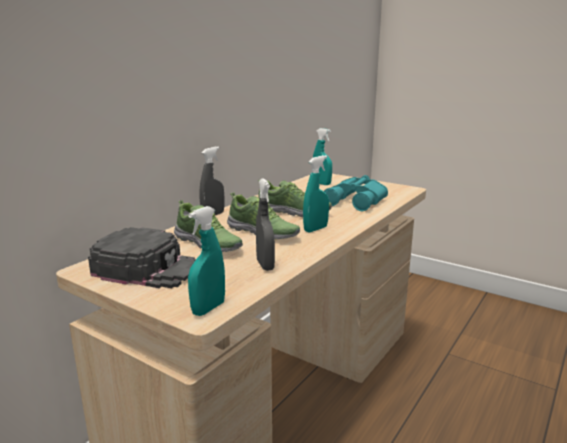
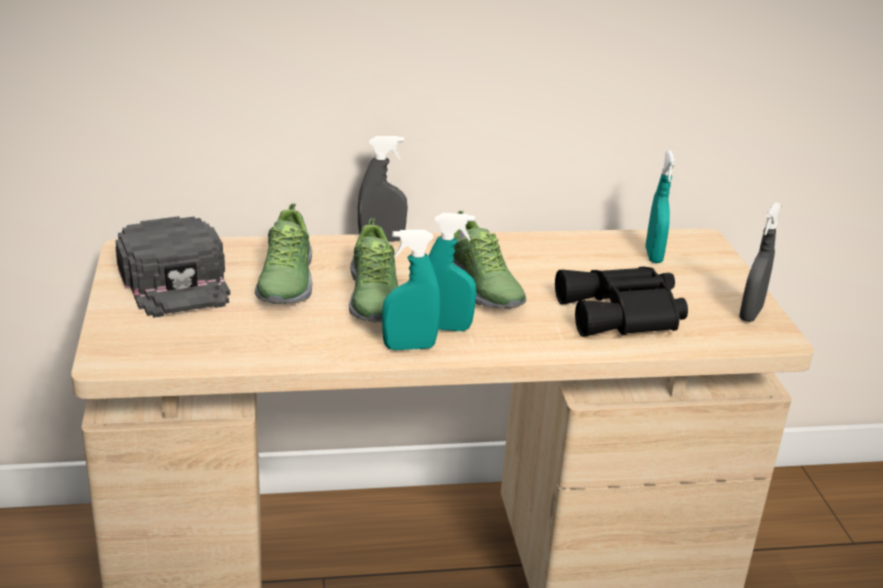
camera: 45 degrees right, 10 degrees up
turquoise spray bottle [188,206,225,316] -> turquoise spray bottle moved to [382,230,441,350]
grey spray bottle [256,178,275,271] -> grey spray bottle moved to [739,202,781,322]
turquoise binoculars [324,175,388,211] -> black binoculars [555,267,688,337]

